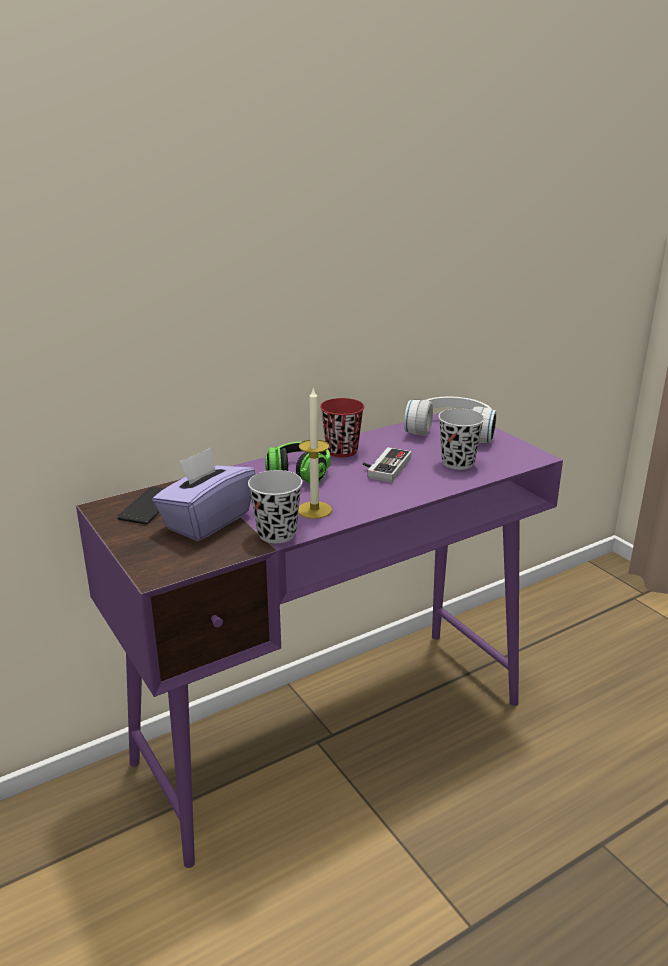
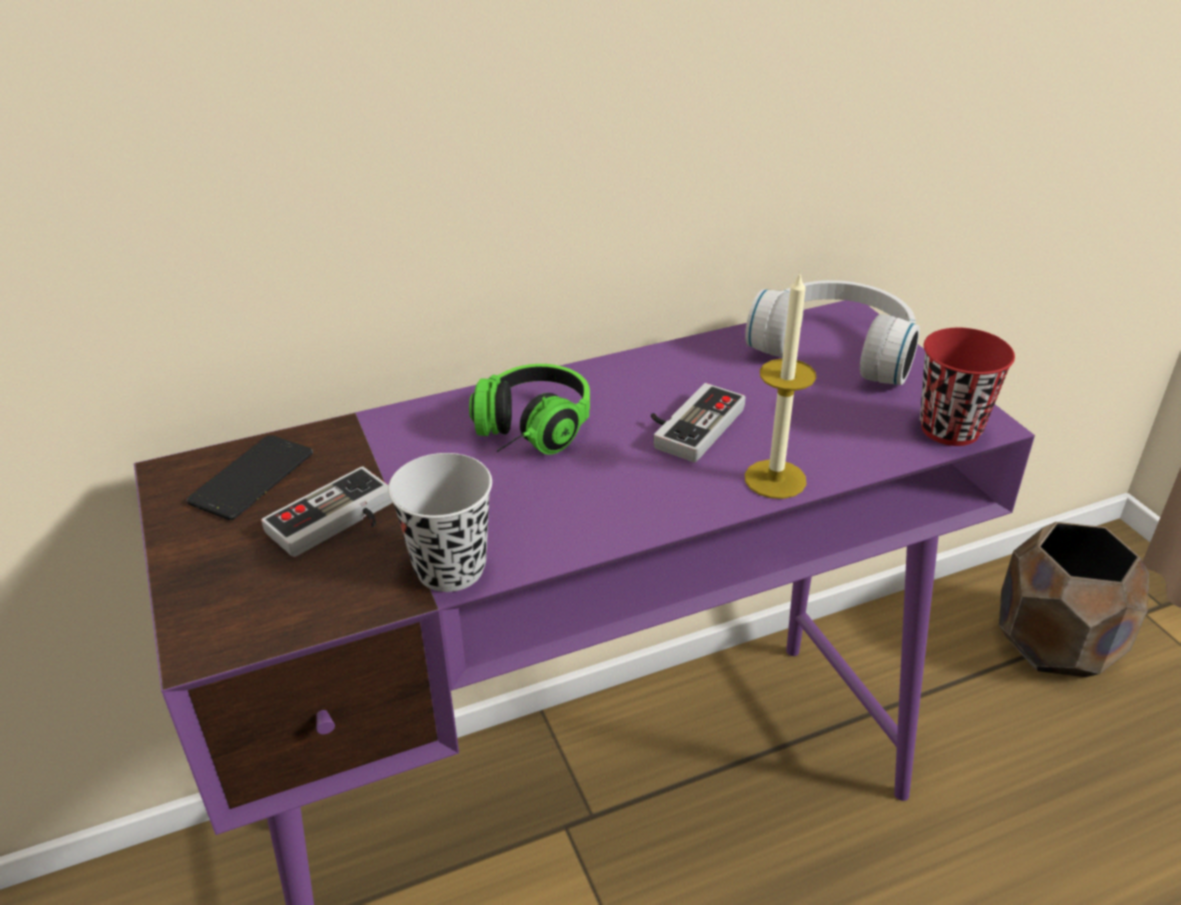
camera: 10 degrees right, 10 degrees up
purple tissue box [152,448,256,541] -> game controller [261,467,392,557]
candle [298,387,332,519] -> candle moved to [745,271,816,499]
red cup [320,398,364,457] -> red cup moved to [920,328,1015,446]
black cup [438,408,485,470] -> none
none -> brown planter [999,522,1149,677]

